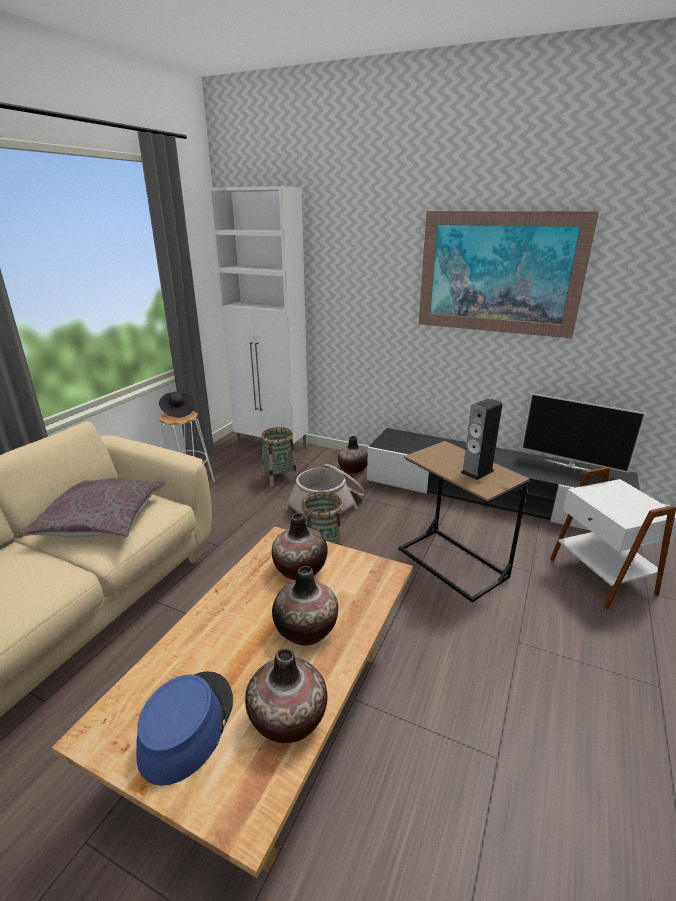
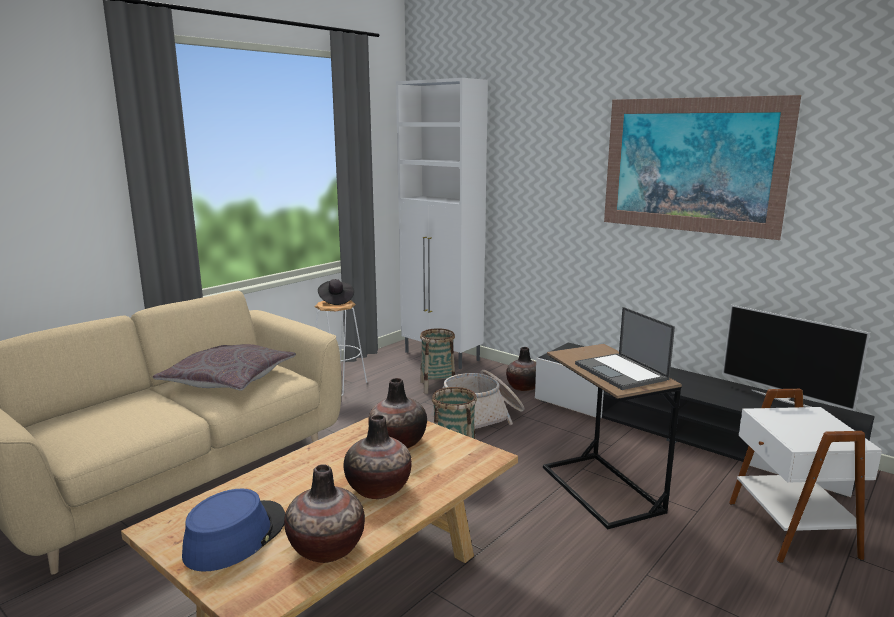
camera: 15 degrees right, 10 degrees down
speaker [461,398,502,480] -> laptop [575,307,675,390]

